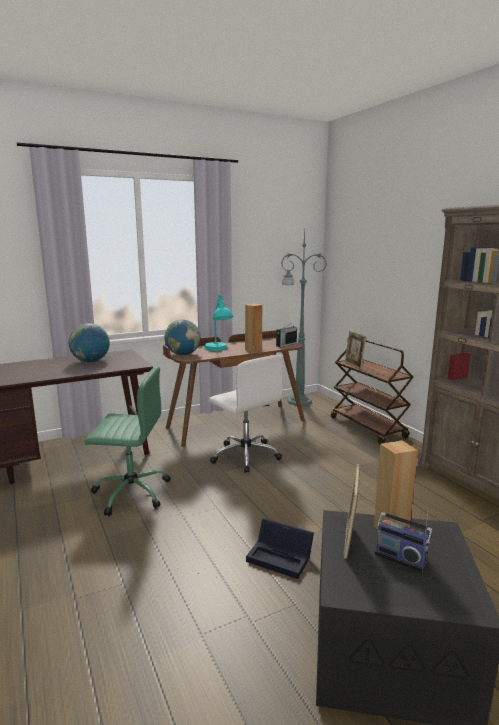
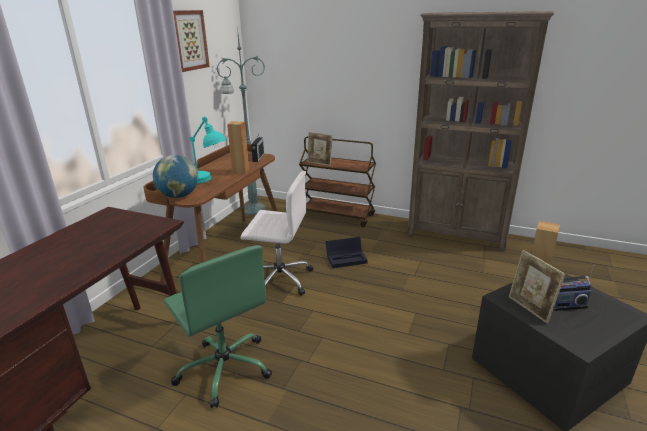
camera: 40 degrees left, 10 degrees up
globe [69,323,110,362] -> none
green office chair [85,367,171,516] -> green office chair turned 90 degrees clockwise [164,245,272,408]
black storage box [246,518,314,579] -> black storage box moved to [326,237,368,268]
none -> picture [173,10,210,72]

